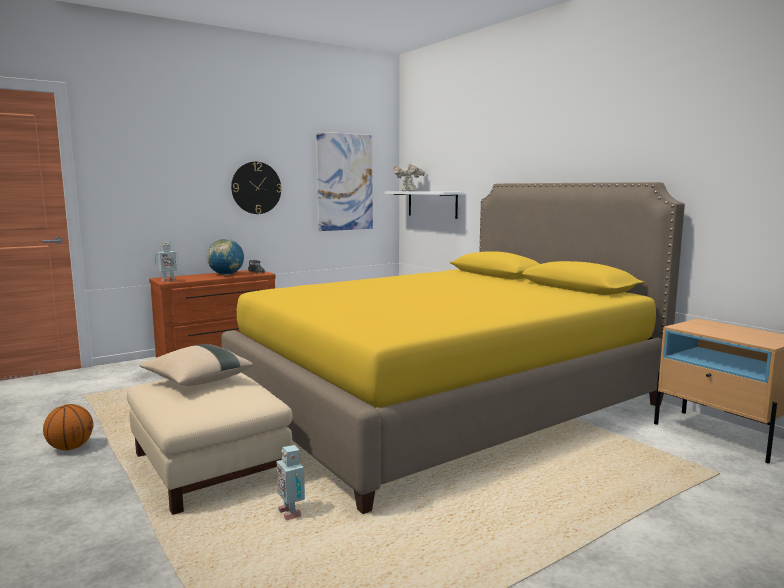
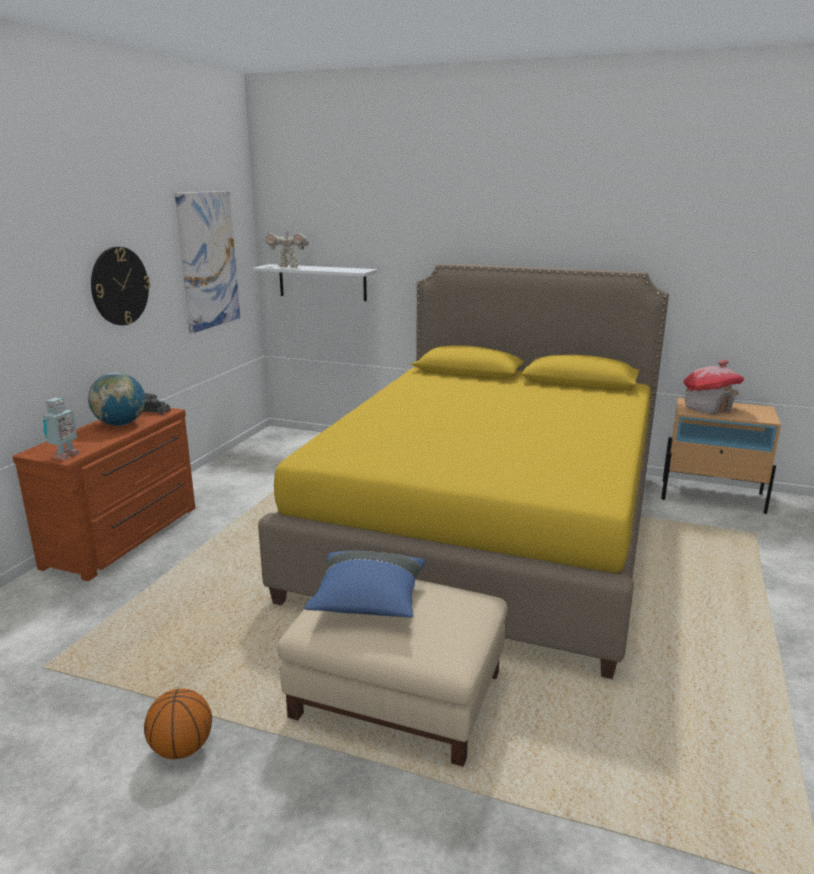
camera: 35 degrees left, 10 degrees up
beige pillow [139,344,253,386] -> blue pillow [304,551,425,618]
toy robot [276,445,305,521] -> none
none -> toy house [684,360,744,415]

